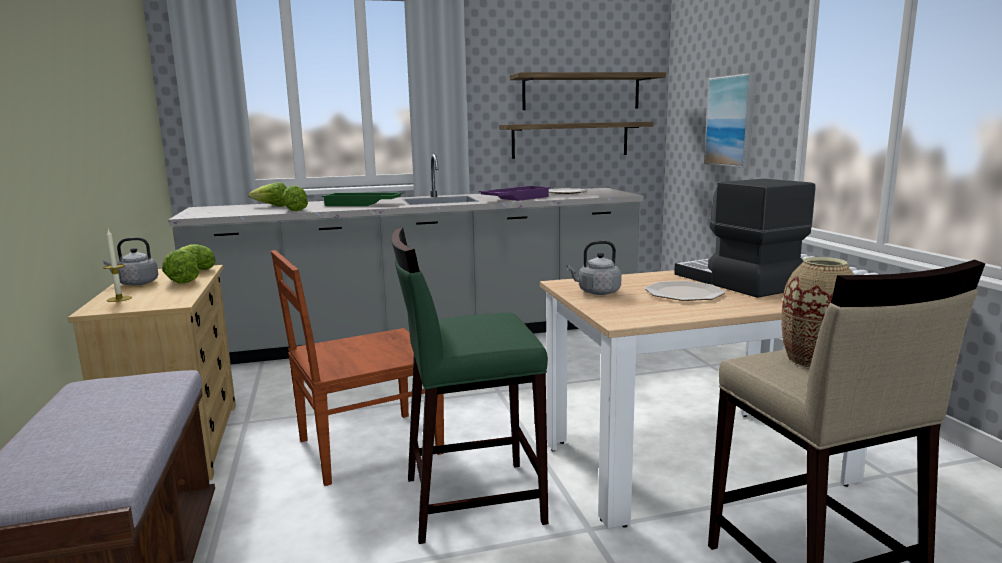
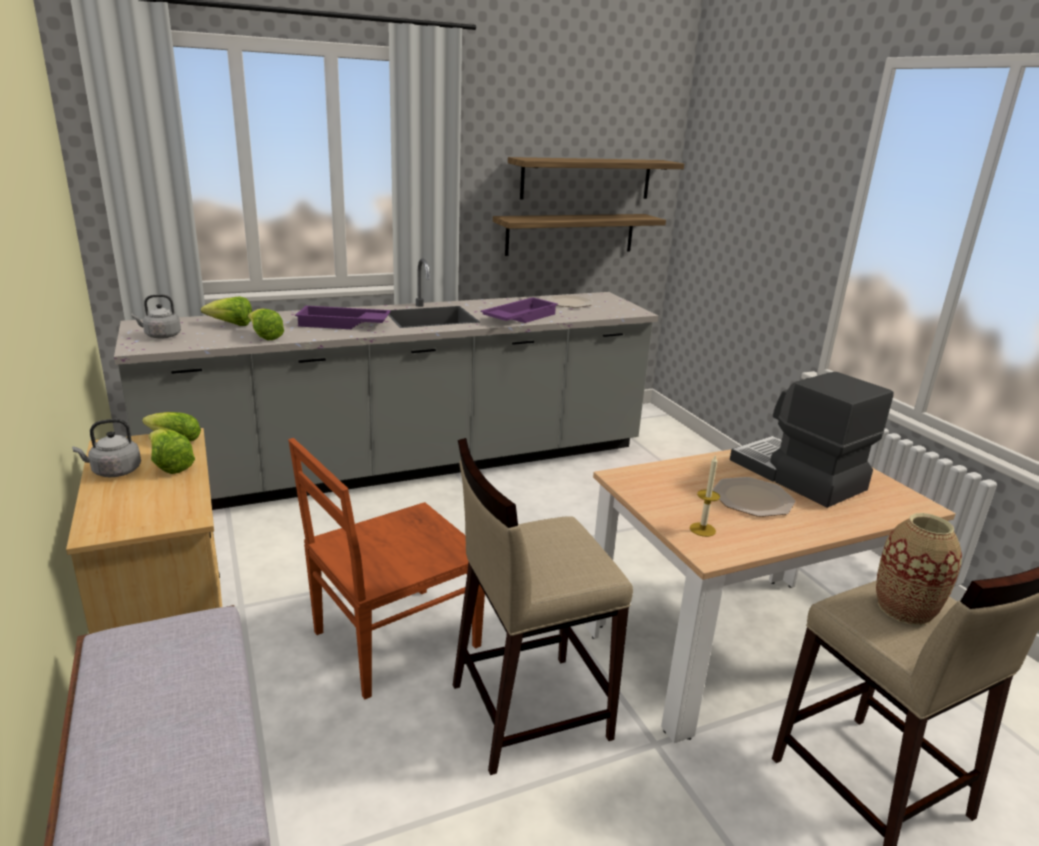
camera: 10 degrees left, 10 degrees up
candle [103,230,132,302] -> candle moved to [690,454,720,537]
green tray [322,193,403,206] -> purple tray [295,306,391,329]
green stool [391,227,548,544] -> beige stool [453,438,633,775]
grey kettle [567,241,622,295] -> grey kettle moved to [131,294,181,339]
picture [704,73,755,168] -> none

